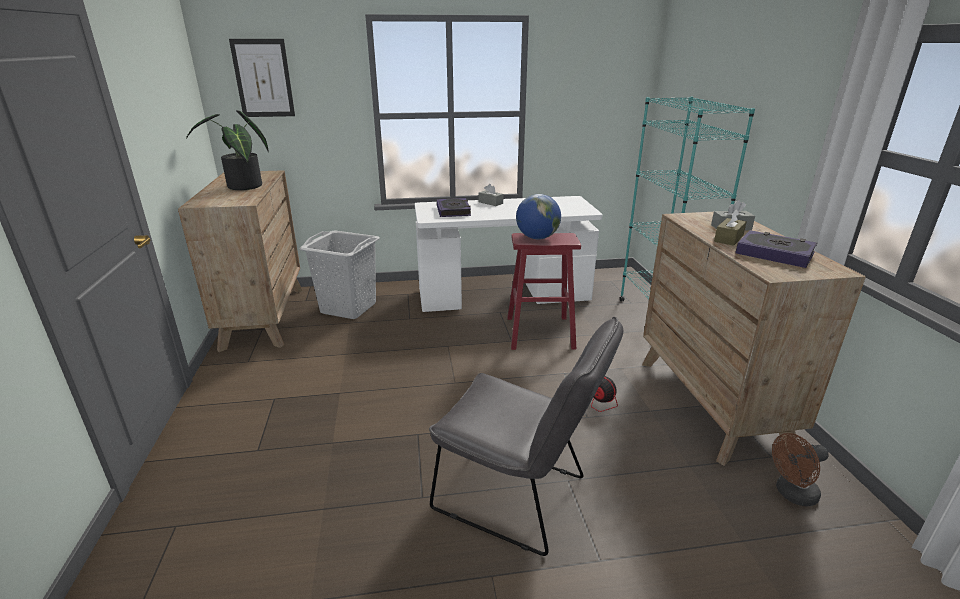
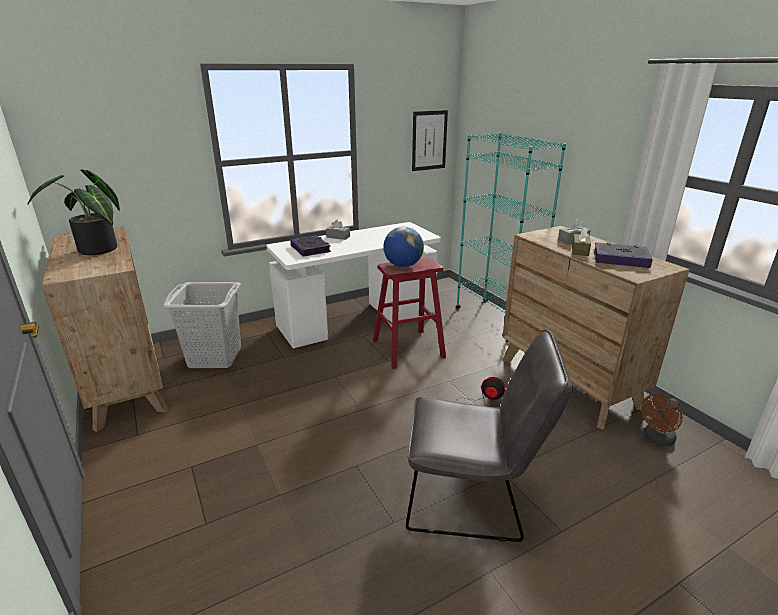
camera: 20 degrees left, 0 degrees up
picture [229,39,295,117] -> picture moved to [412,110,448,171]

